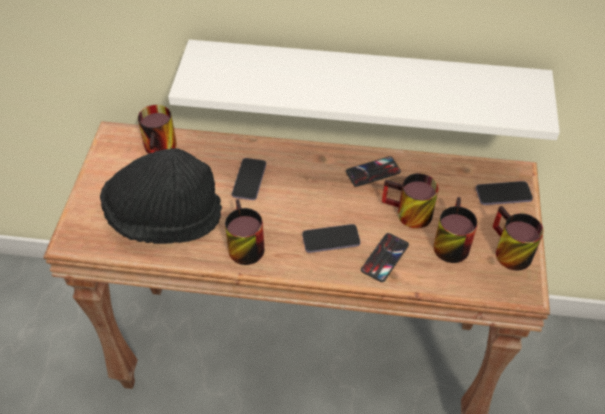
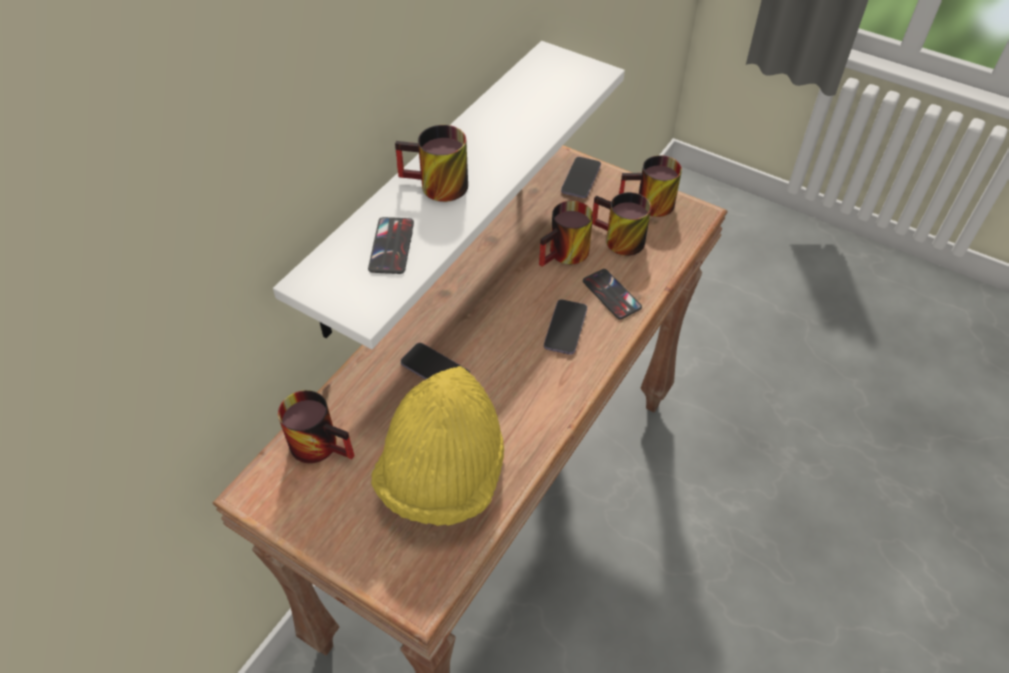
camera: 65 degrees left, 0 degrees up
black hat [100,148,222,244] -> yellow hat [371,366,504,526]
mug [225,199,264,265] -> mug moved to [395,125,468,202]
phone [346,156,401,187] -> phone moved to [368,217,414,274]

